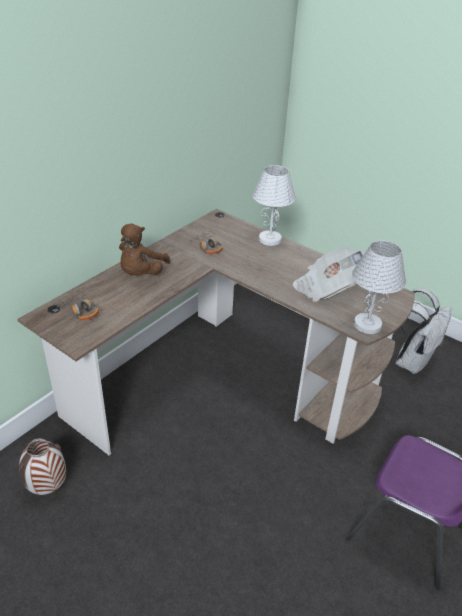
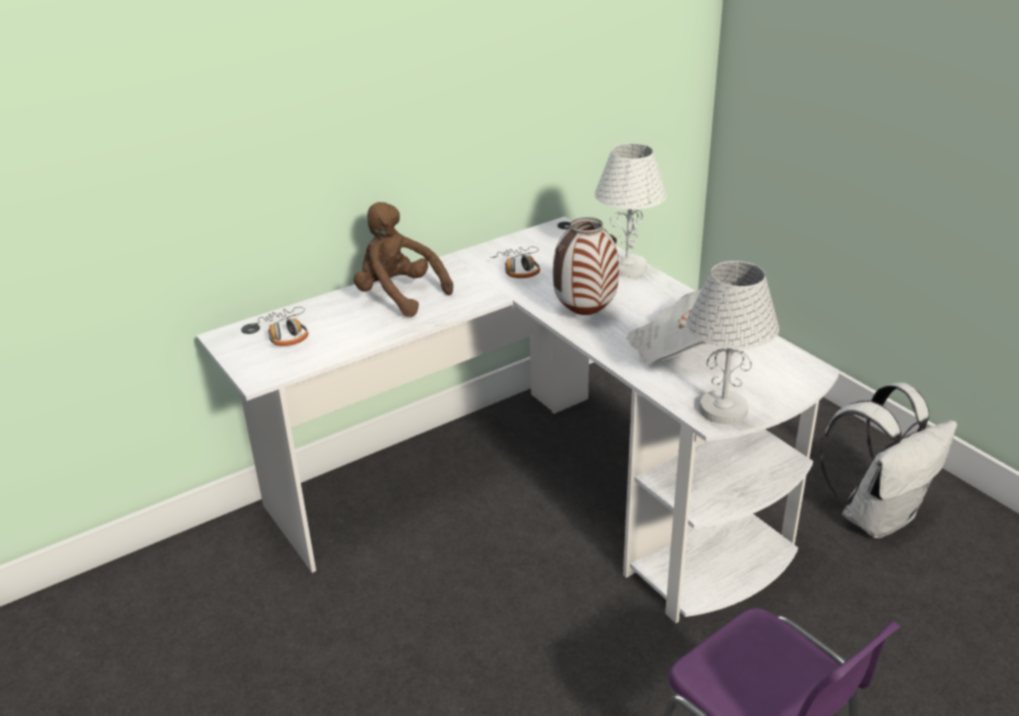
camera: 20 degrees right, 5 degrees down
brown desk [17,209,415,455] -> white desk [196,216,839,623]
vase [19,438,66,495] -> vase moved to [553,217,619,315]
brown plush toy [119,223,170,275] -> brown plush toy turned 90 degrees clockwise [354,202,453,317]

